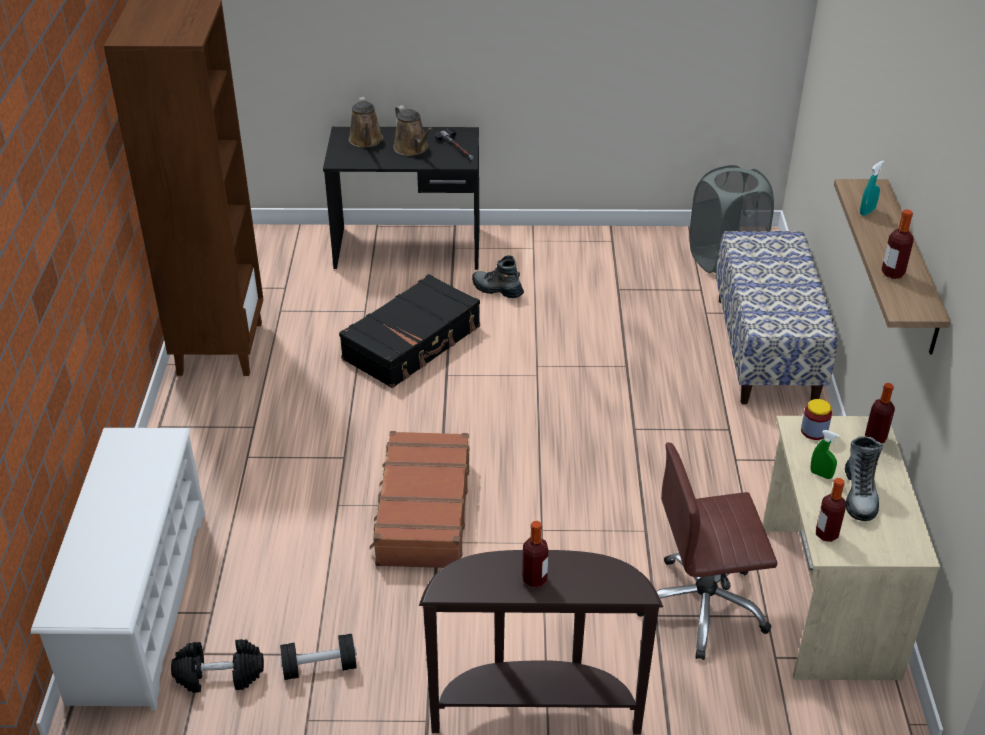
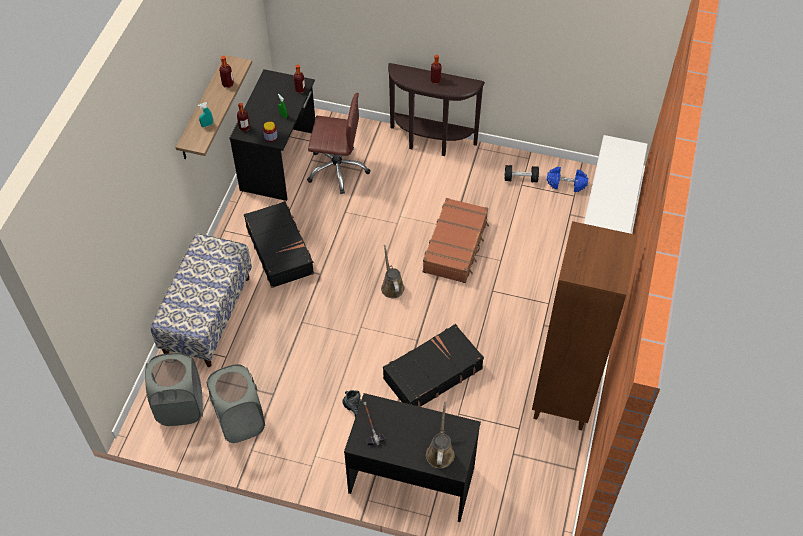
camera: 165 degrees left, 15 degrees up
black dumbbell [171,639,264,693] -> blue dumbbell [546,167,588,192]
brown watering can [393,105,433,156] -> brown watering can moved to [381,245,404,298]
beige desk [762,416,940,680] -> black desk [229,69,315,201]
boot [845,436,883,521] -> none
none -> grey laundry basket [206,364,265,443]
none -> black suitcase [244,201,314,288]

